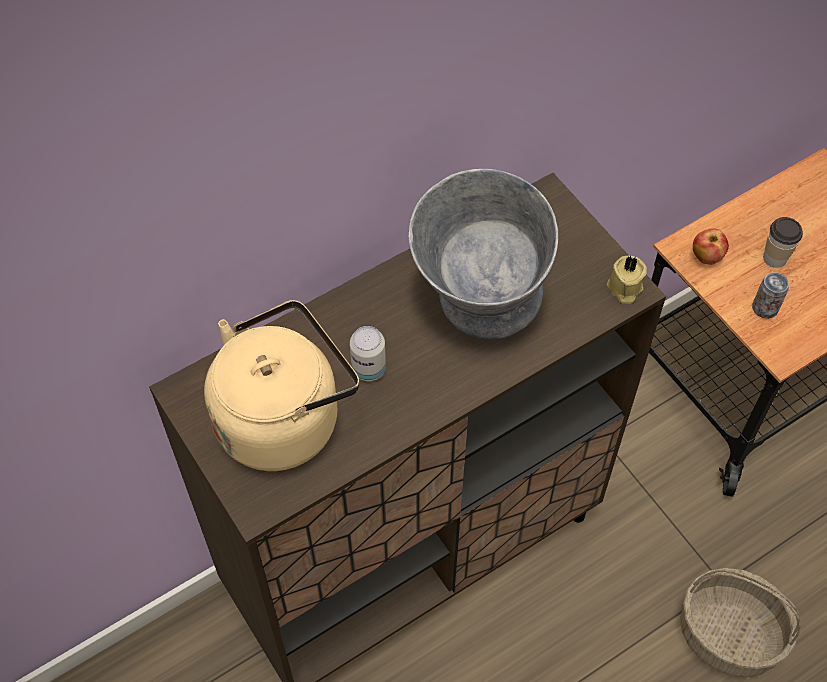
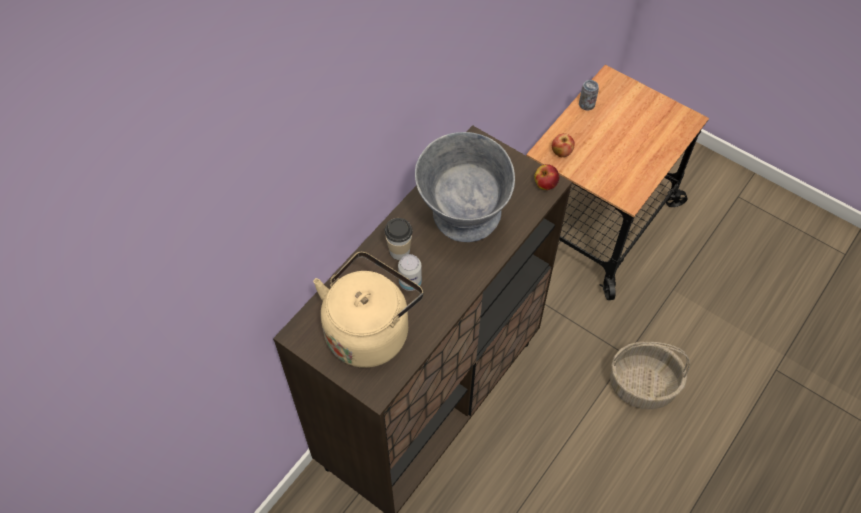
camera: 20 degrees left, 0 degrees up
beige candle [607,255,647,304] -> apple [534,164,559,190]
can [752,272,789,319] -> can moved to [579,80,599,110]
cup [763,217,803,268] -> cup moved to [384,218,413,260]

